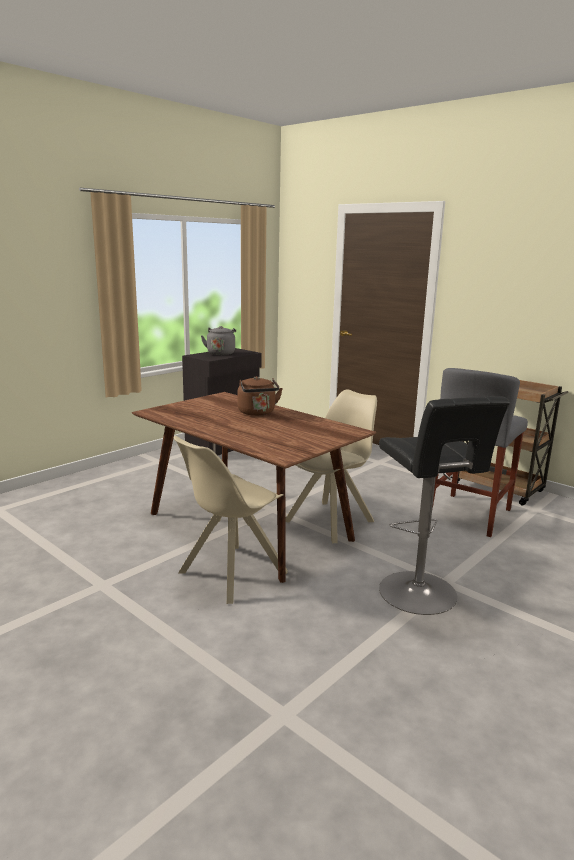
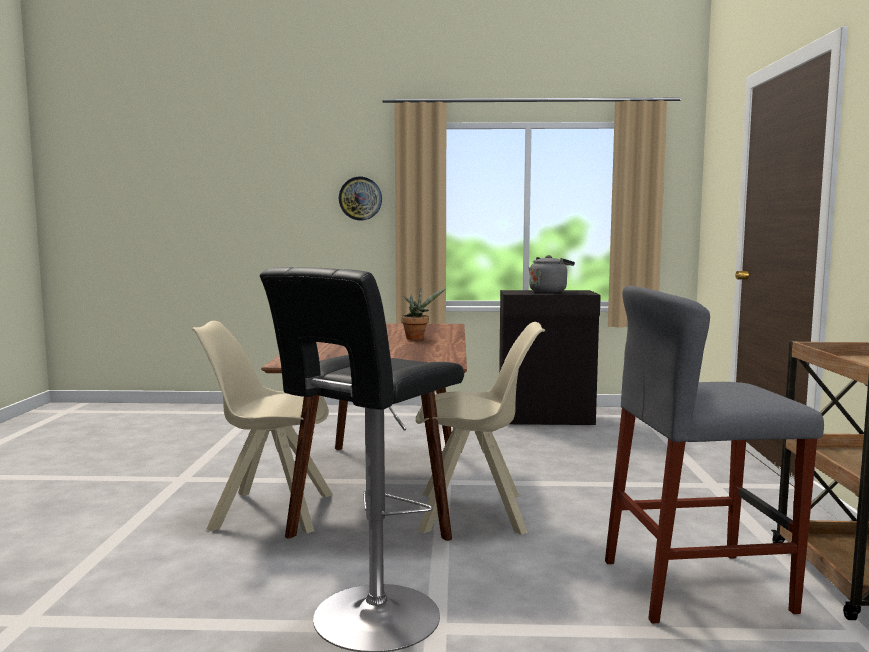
camera: 50 degrees right, 10 degrees down
brown kettle [237,376,283,416] -> potted plant [401,288,446,340]
none -> wall clock [339,177,382,220]

